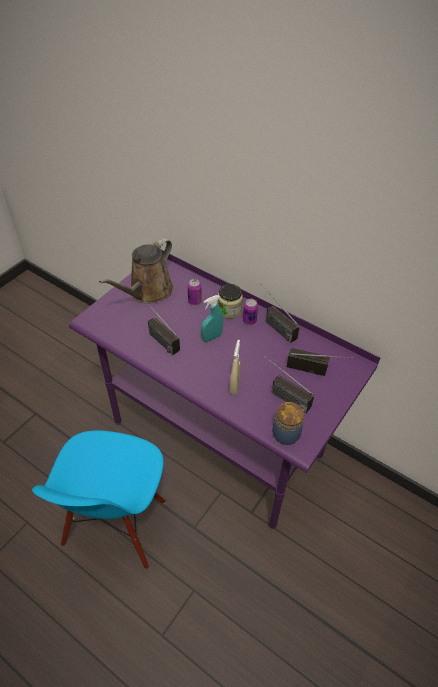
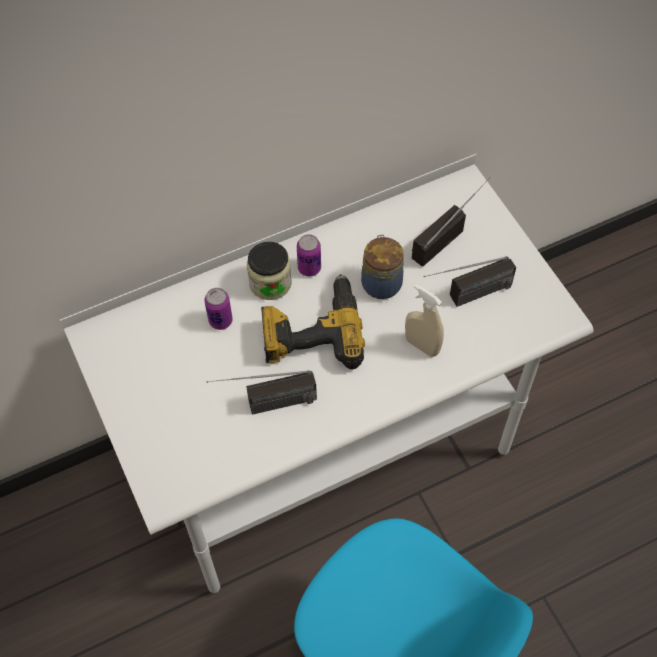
camera: 60 degrees left, 10 degrees up
purple desk [69,250,380,529] -> white desk [60,154,594,593]
brown watering can [99,238,174,304] -> none
turquoise spray bottle [201,295,223,342] -> power drill [261,274,365,369]
radio [260,283,300,343] -> none
jar [272,402,305,445] -> jar moved to [361,235,404,299]

